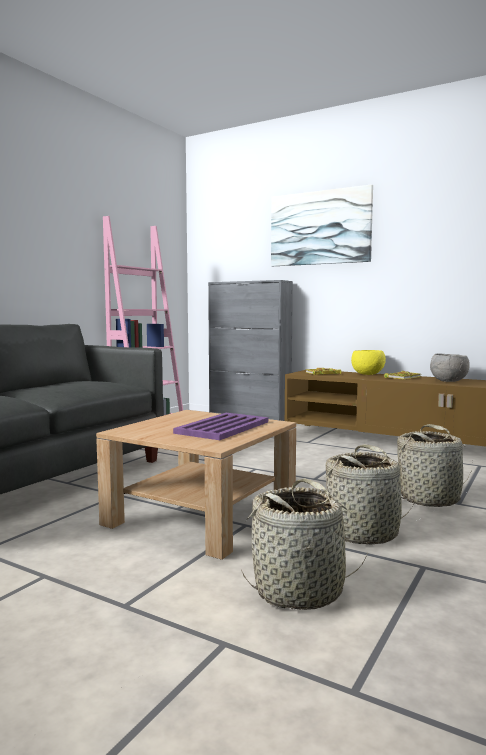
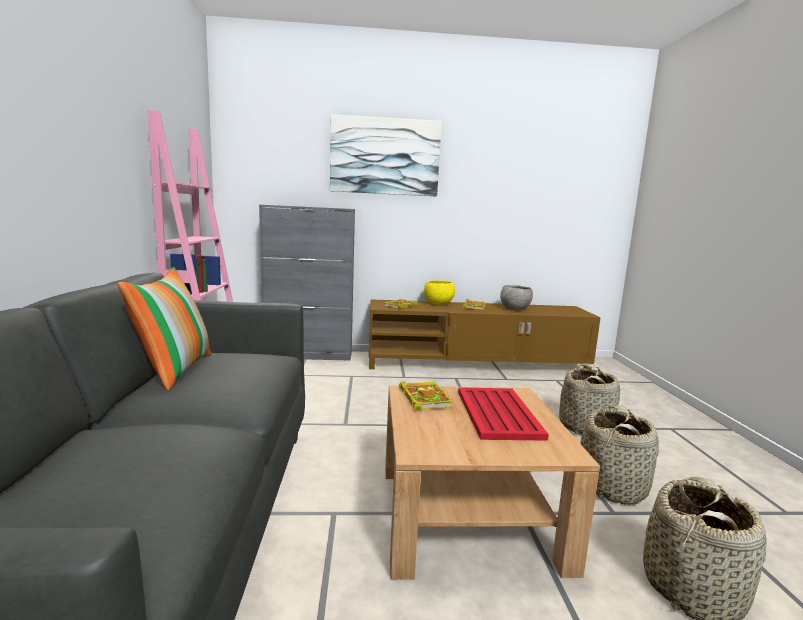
camera: 35 degrees left, 5 degrees up
purple tray [173,413,268,440] -> red tray [458,387,549,441]
none -> pillow [118,267,211,391]
none -> book [399,381,453,411]

